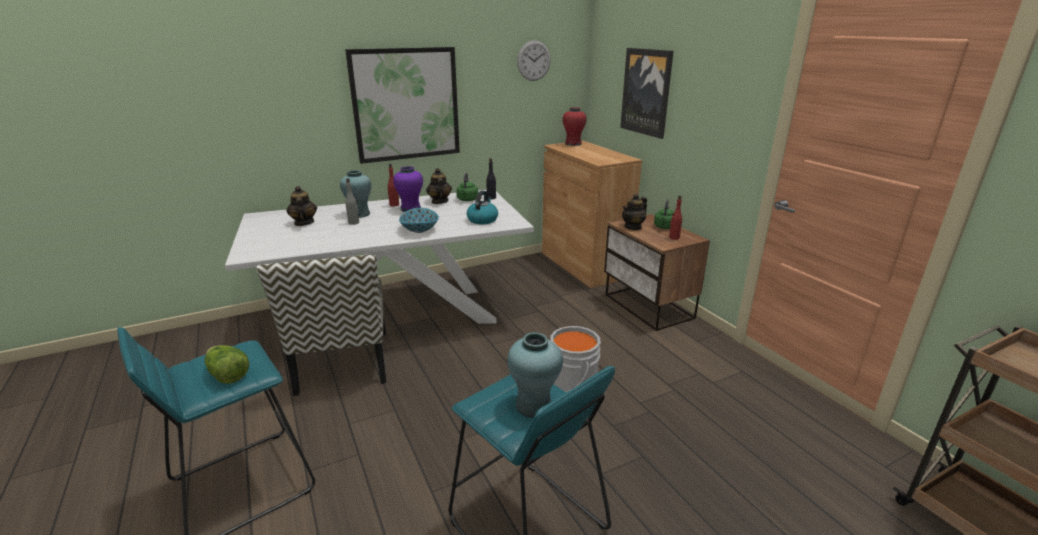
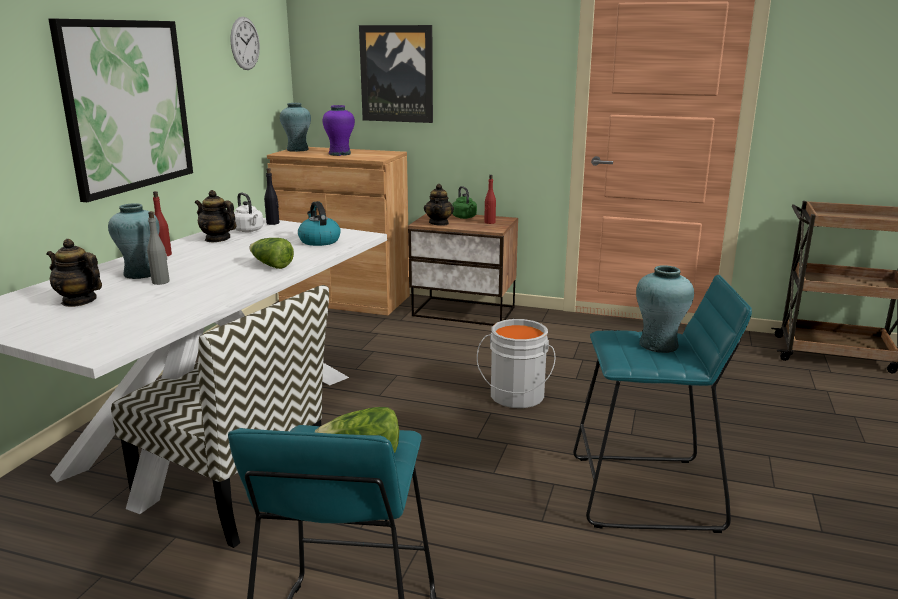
camera: 45 degrees left, 5 degrees down
purple vase [393,166,423,212] -> purple vase moved to [323,105,355,156]
bowl [399,208,439,233] -> lettuce [249,238,294,269]
green kettle [457,173,478,201] -> white kettle [234,192,263,232]
red vase [562,107,587,146] -> turquoise vase [280,103,311,152]

